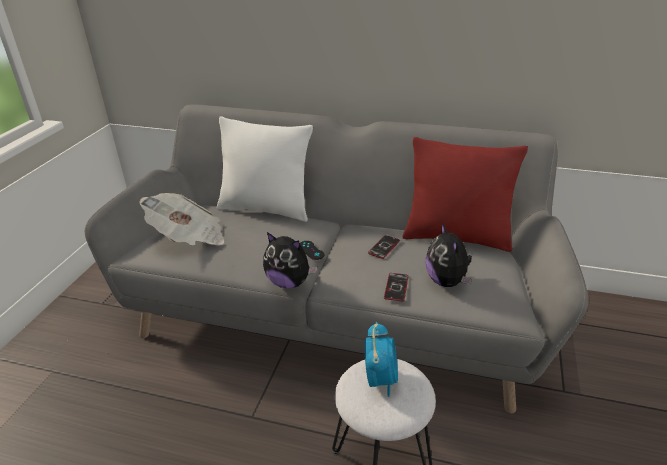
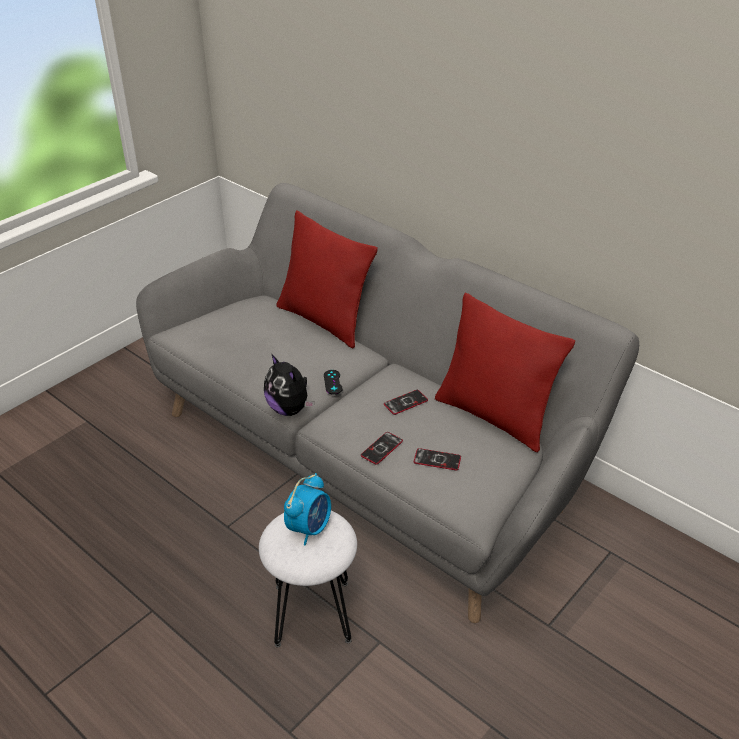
camera: 25 degrees right, 5 degrees up
newspaper [139,193,224,246] -> none
white pillow [217,116,313,222] -> red pillow [277,210,378,348]
plush toy [425,223,472,287] -> phone [414,448,461,470]

